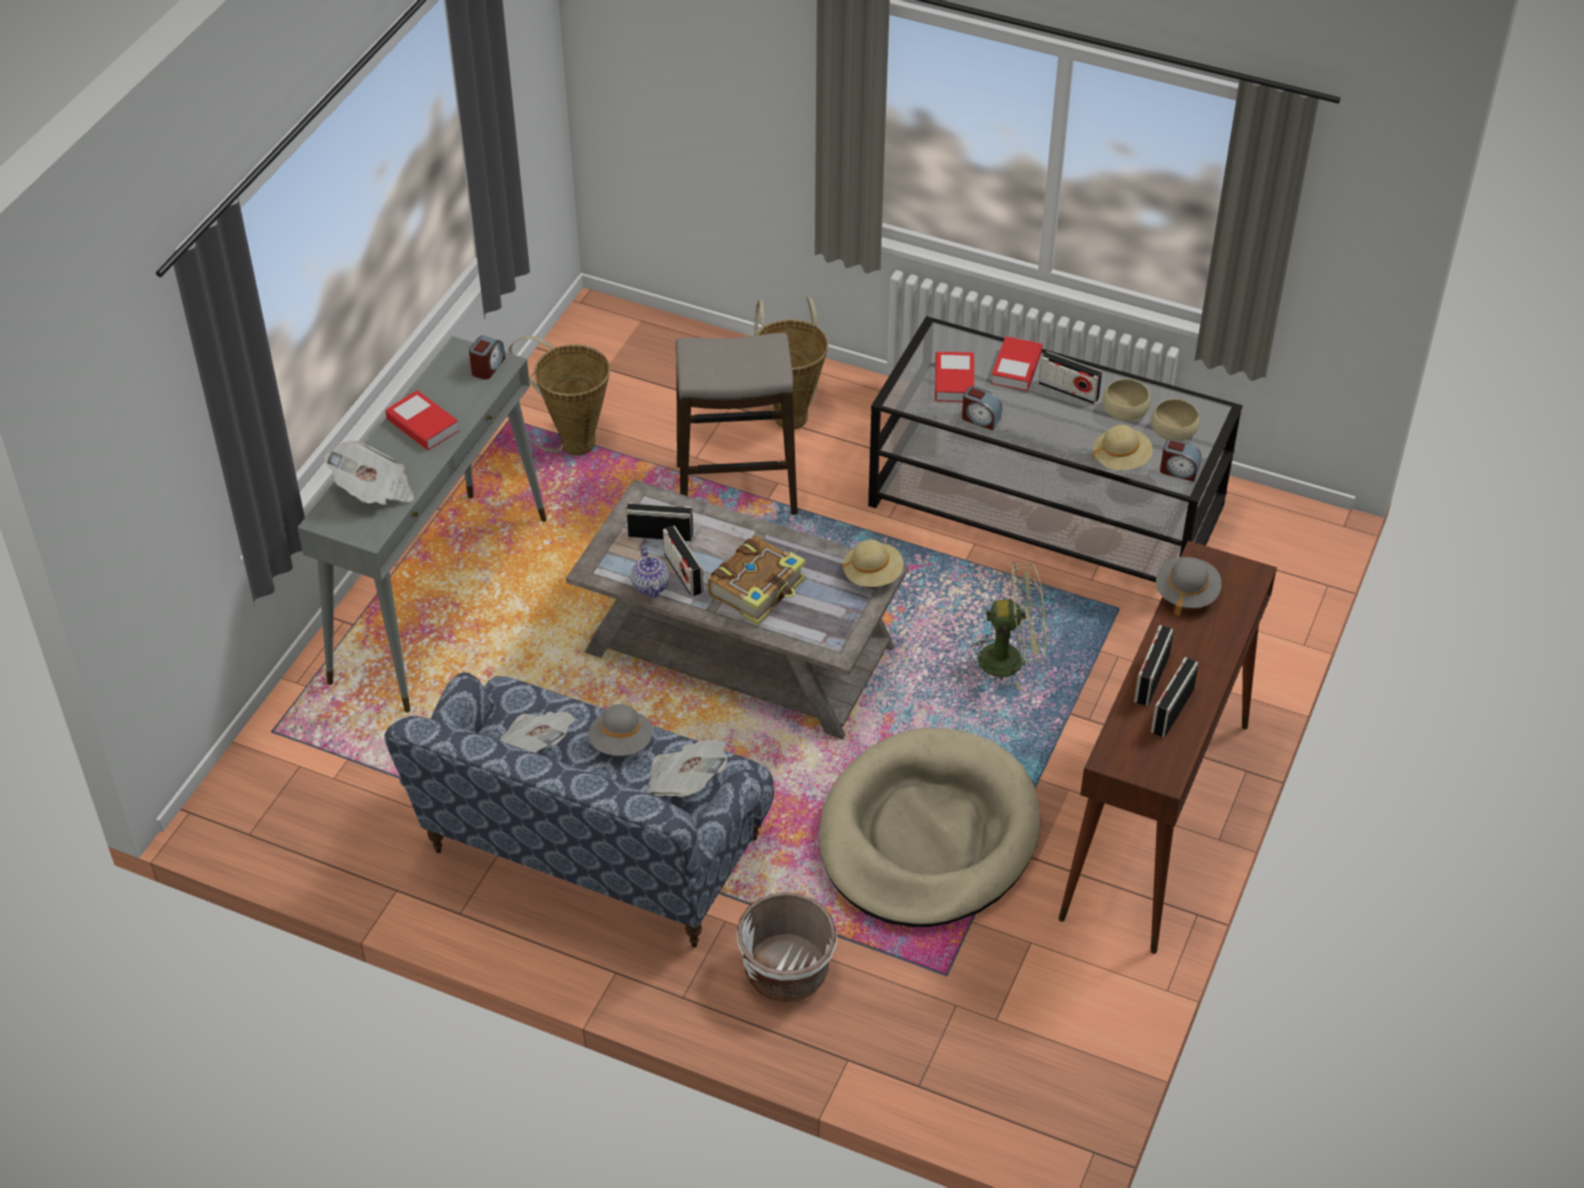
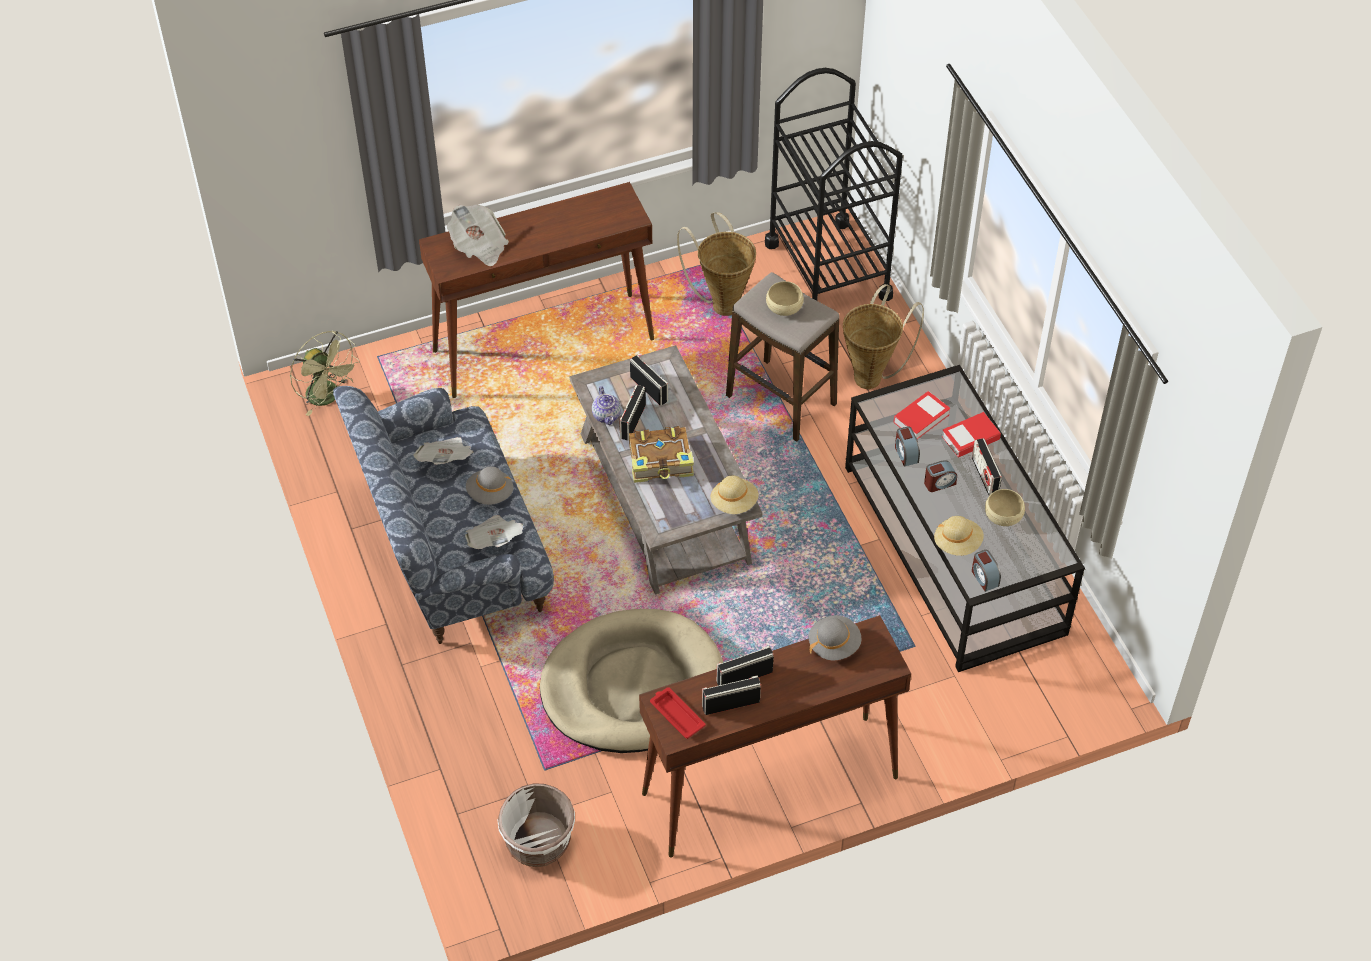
camera: 45 degrees right, 5 degrees up
grey console table [297,336,547,712] -> brown console table [419,182,654,398]
book [385,390,459,450] -> none
alarm clock [469,336,505,380] -> alarm clock moved to [924,460,957,492]
teapot [631,547,670,598] -> teapot turned 45 degrees counterclockwise [592,386,621,425]
white planter [736,892,837,1002] -> white planter moved to [497,783,575,867]
green fan [969,563,1047,690] -> green fan moved to [290,331,360,416]
beige bowl [1151,399,1200,441] -> beige bowl moved to [766,281,804,316]
none -> red tray [650,687,705,739]
none -> black cart [765,68,903,301]

